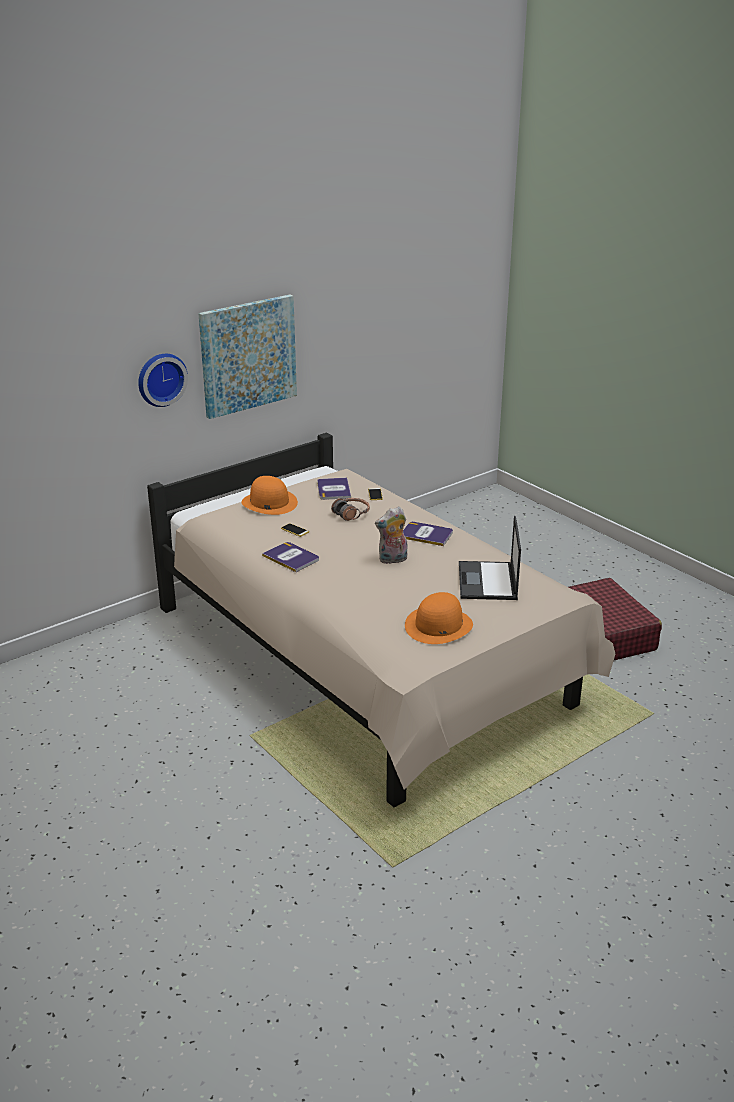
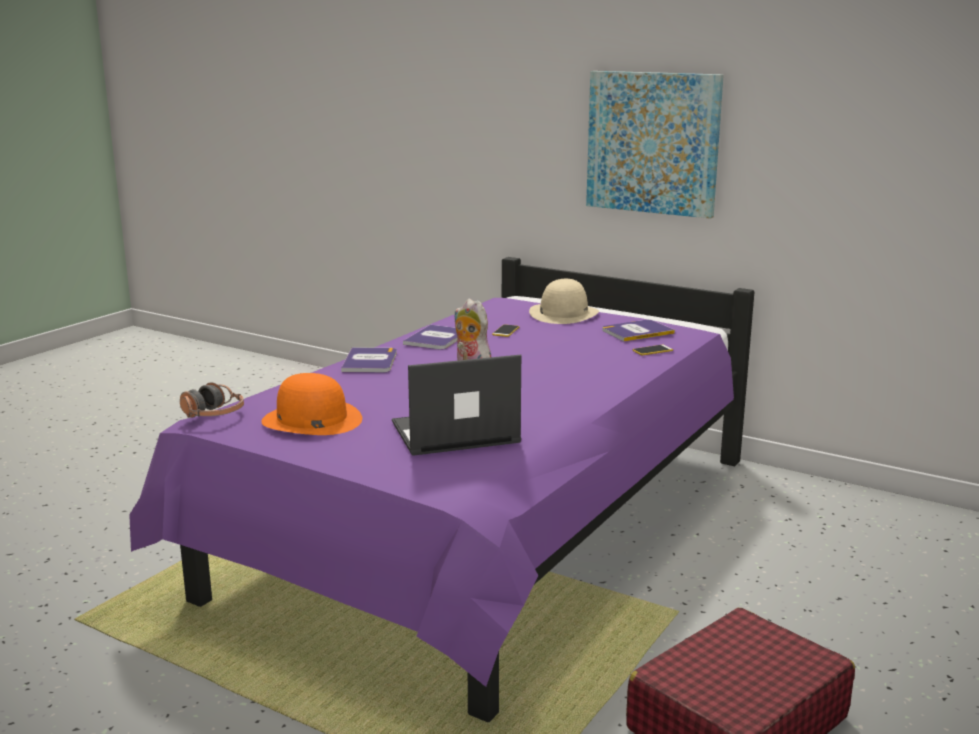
camera: 70 degrees right, 10 degrees down
wall clock [138,354,188,407] -> none
beige bed [147,433,615,807] -> purple bed [129,257,754,722]
orange hat [242,476,298,515] -> beige hat [529,279,599,324]
headphones [331,498,370,521] -> headphones moved to [180,382,244,418]
book [403,522,453,546] -> book moved to [341,347,397,373]

